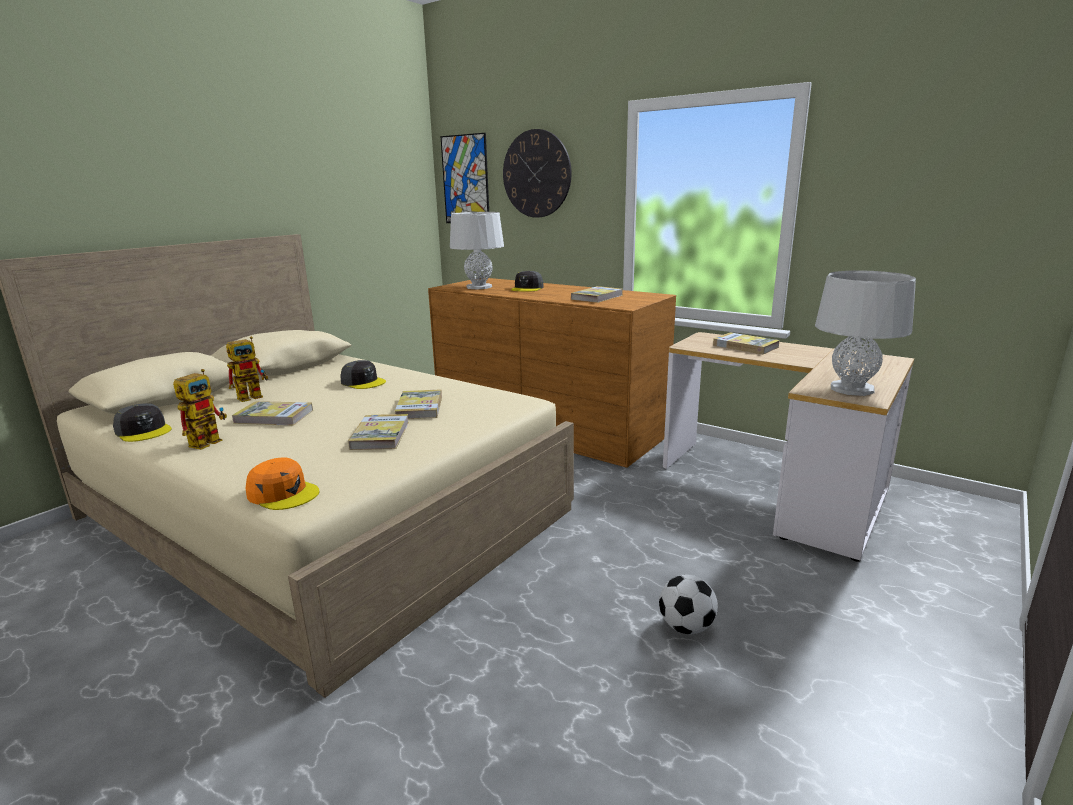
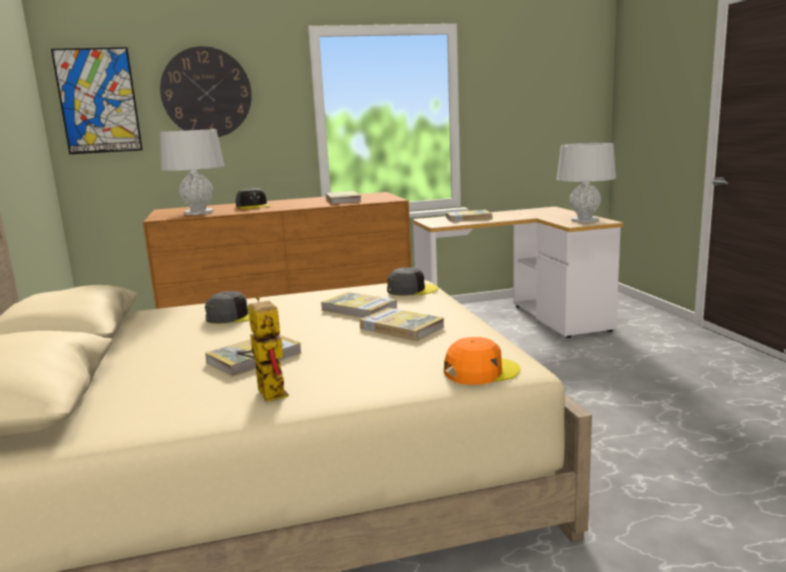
camera: 50 degrees left, 5 degrees down
grey cap [113,403,172,442] -> grey cap moved to [387,267,438,296]
toy robot [226,336,269,402] -> none
football [659,574,718,634] -> none

